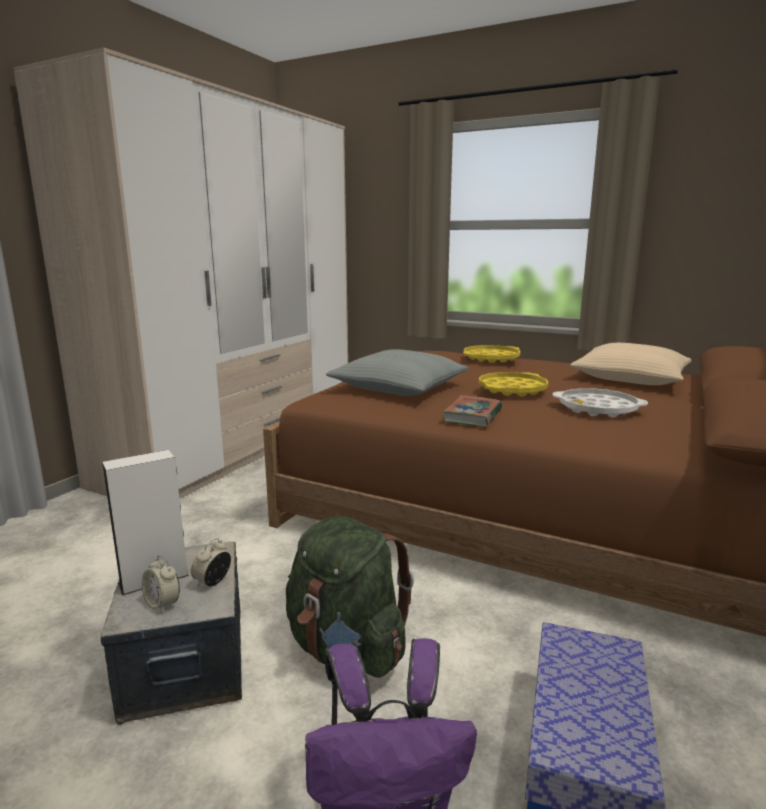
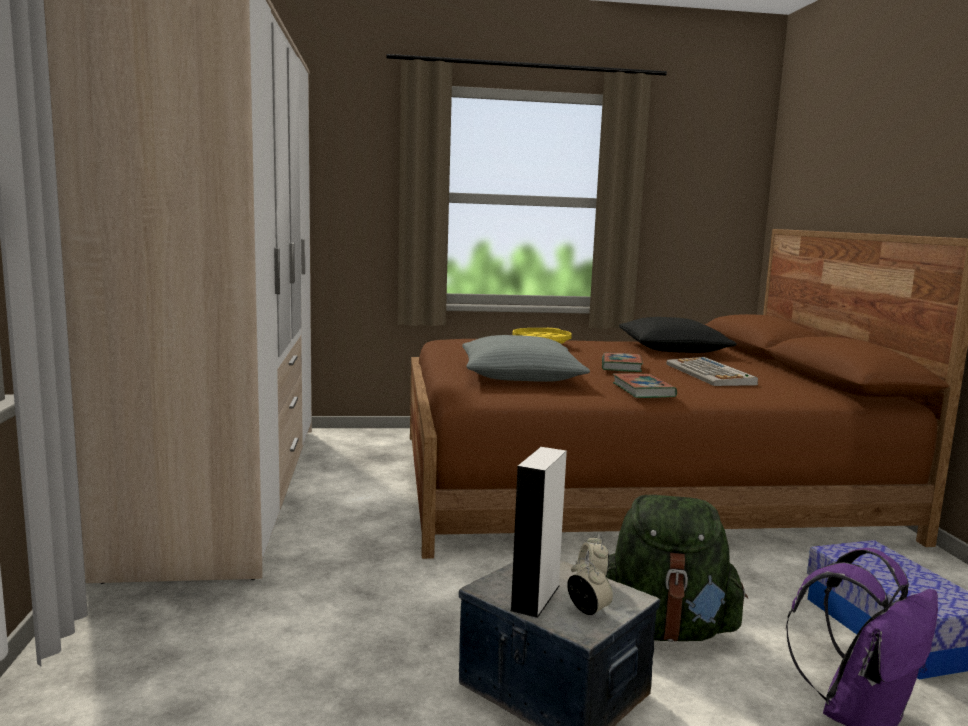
camera: 35 degrees left, 5 degrees down
alarm clock [142,555,180,613] -> alarm clock turned 135 degrees counterclockwise [567,558,613,615]
yellow tray [479,372,548,397] -> book [602,353,643,372]
white tray [553,388,648,417] -> keyboard [666,357,758,386]
beige pillow [570,343,691,385] -> black pillow [619,317,737,353]

